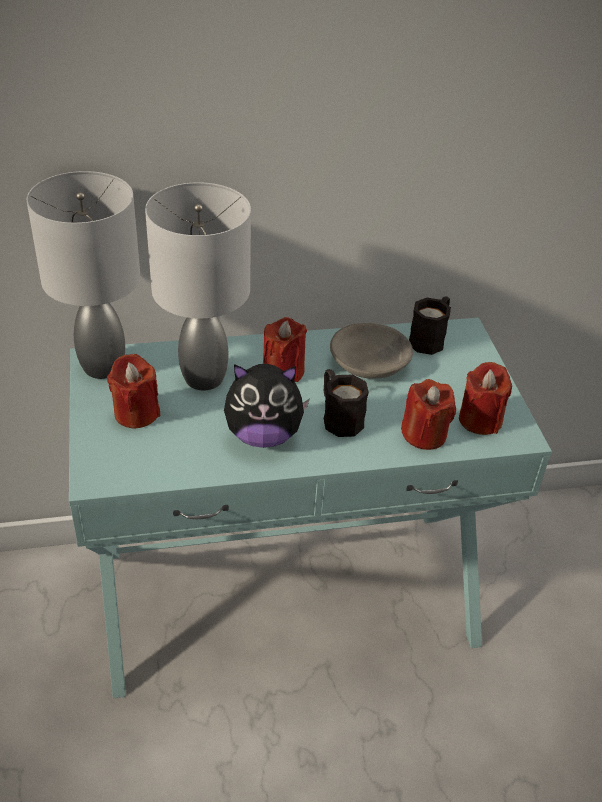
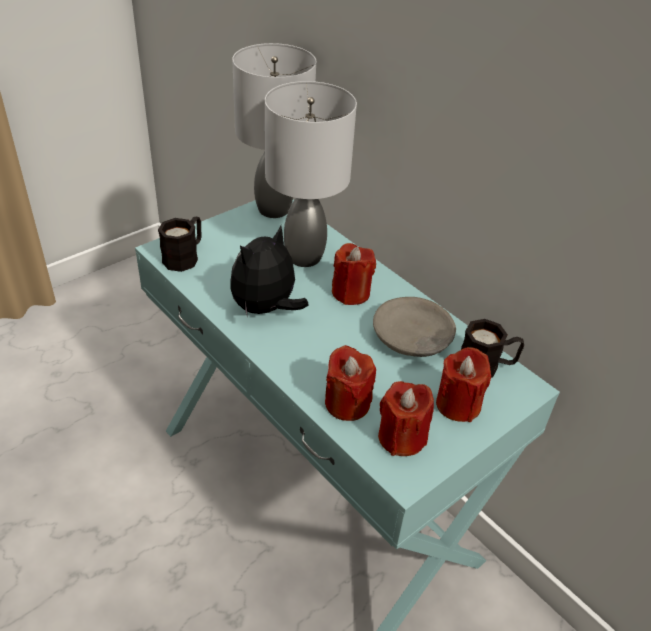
camera: 60 degrees right, 0 degrees up
red candle [107,354,160,429] -> red candle moved to [436,347,491,422]
plush toy [224,364,310,448] -> plush toy turned 75 degrees clockwise [230,226,308,319]
black mug [324,369,369,437] -> black mug moved to [158,217,201,272]

